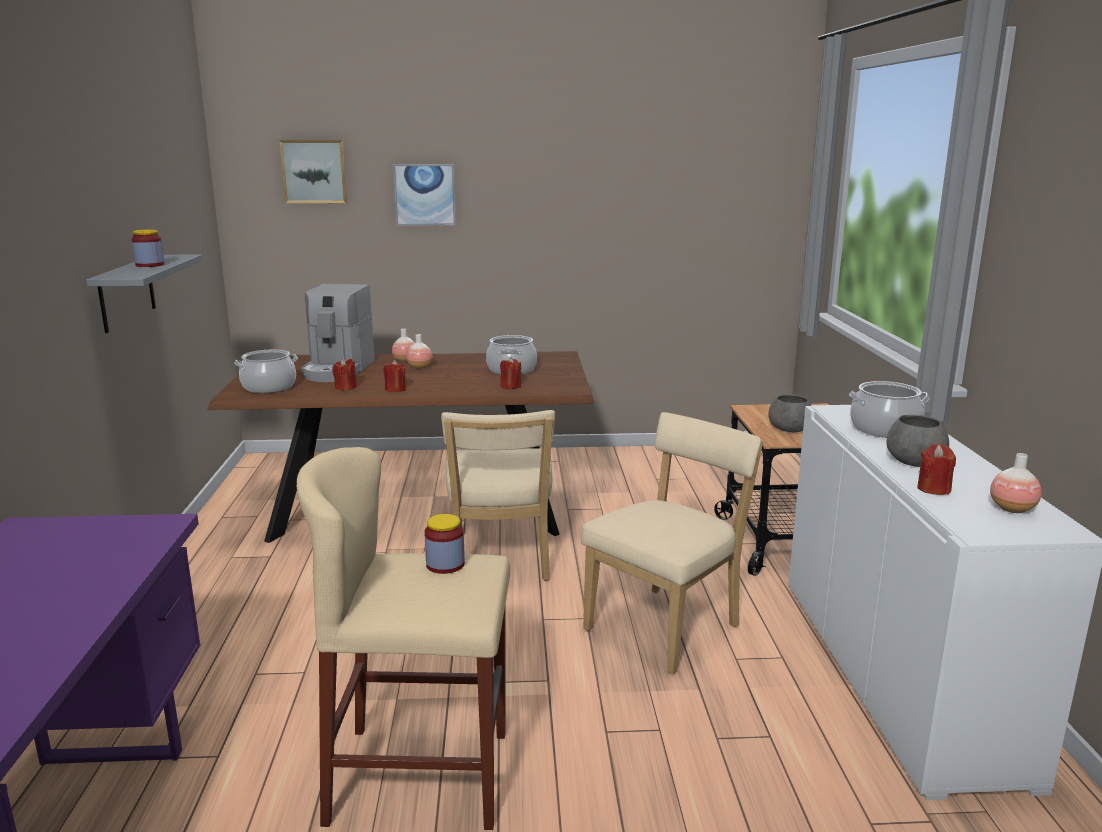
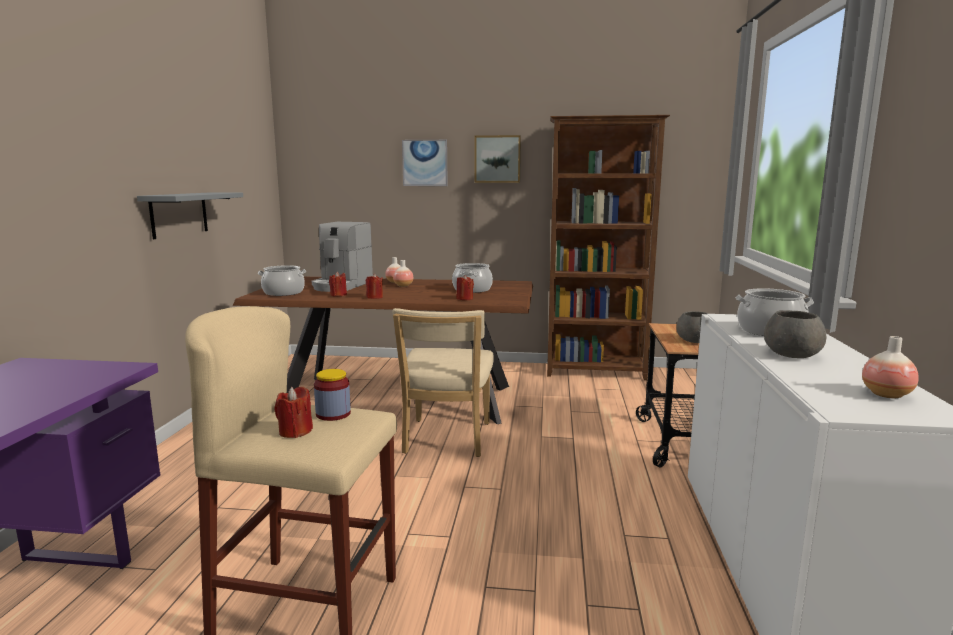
camera: 10 degrees right, 5 degrees down
jar [132,229,164,267] -> none
picture [279,140,347,203] -> picture moved to [474,135,521,183]
beige chair [581,412,763,674] -> none
red candle [917,444,956,495] -> red candle moved to [275,387,313,438]
none -> brown bookcase [547,115,670,380]

